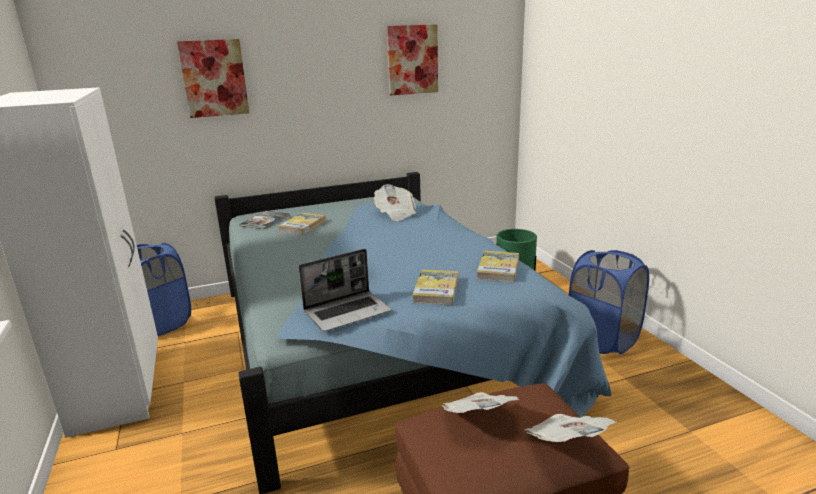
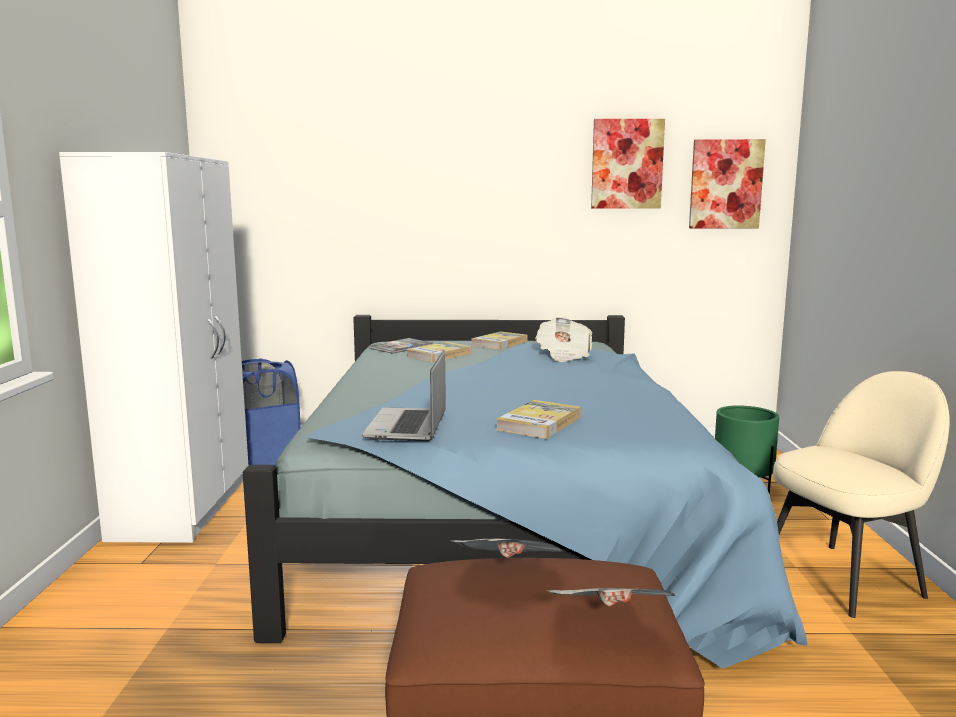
camera: 20 degrees right, 10 degrees down
picture [177,39,249,118] -> picture moved to [689,139,766,228]
laptop [299,249,392,332] -> laptop turned 105 degrees clockwise [362,350,446,441]
book [477,251,519,282] -> book moved to [471,331,528,350]
blue laundry basket [569,250,649,354] -> beige chair [773,371,949,618]

